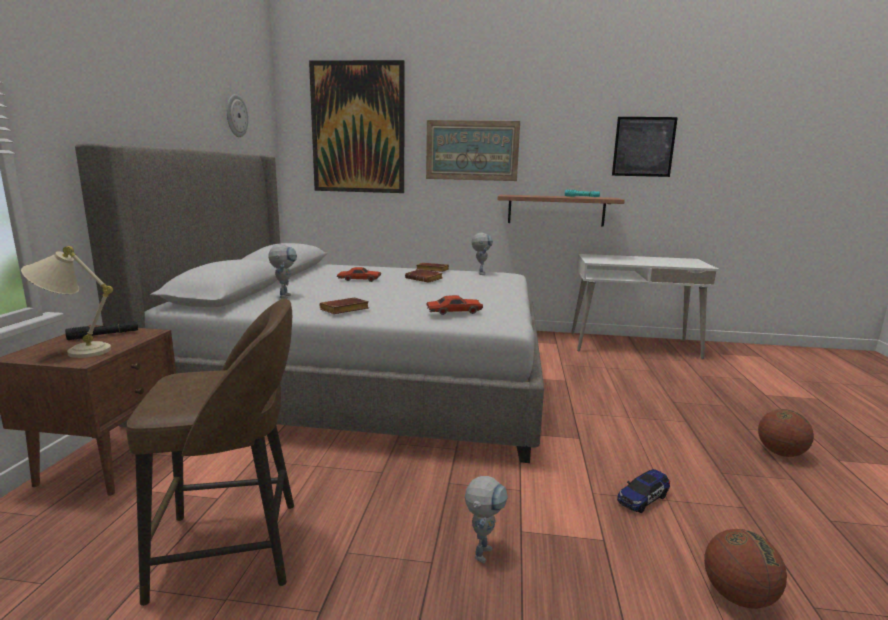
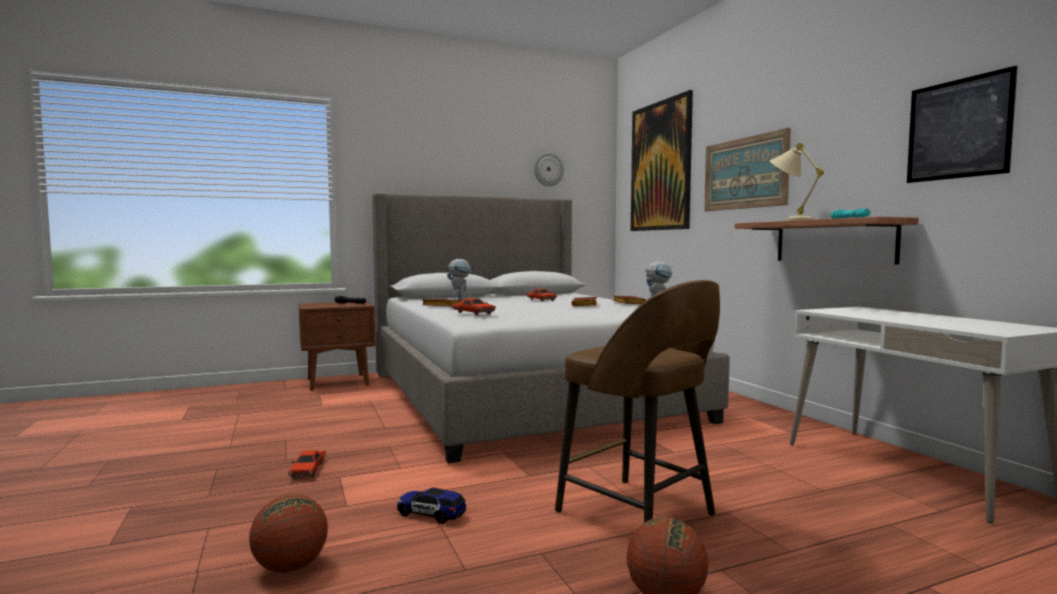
camera: 60 degrees right, 10 degrees down
beige table lamp [21,246,113,358] -> beige table lamp moved to [770,143,824,221]
brown stool [126,299,294,606] -> brown stool moved to [555,280,720,523]
toy robot [465,476,508,564] -> red toy car [288,450,326,478]

